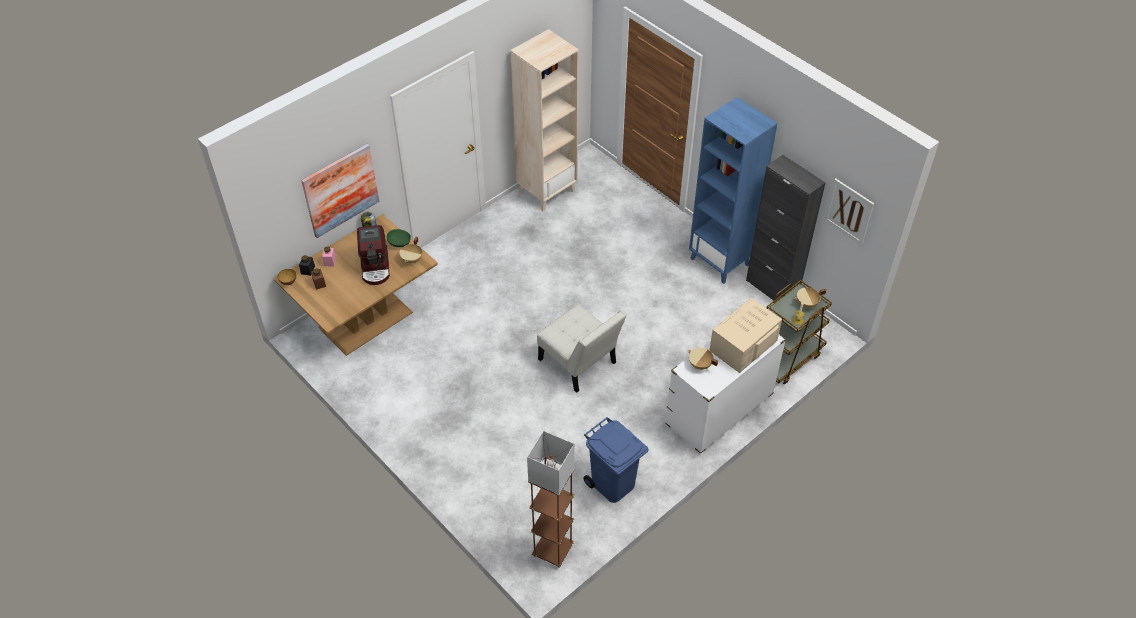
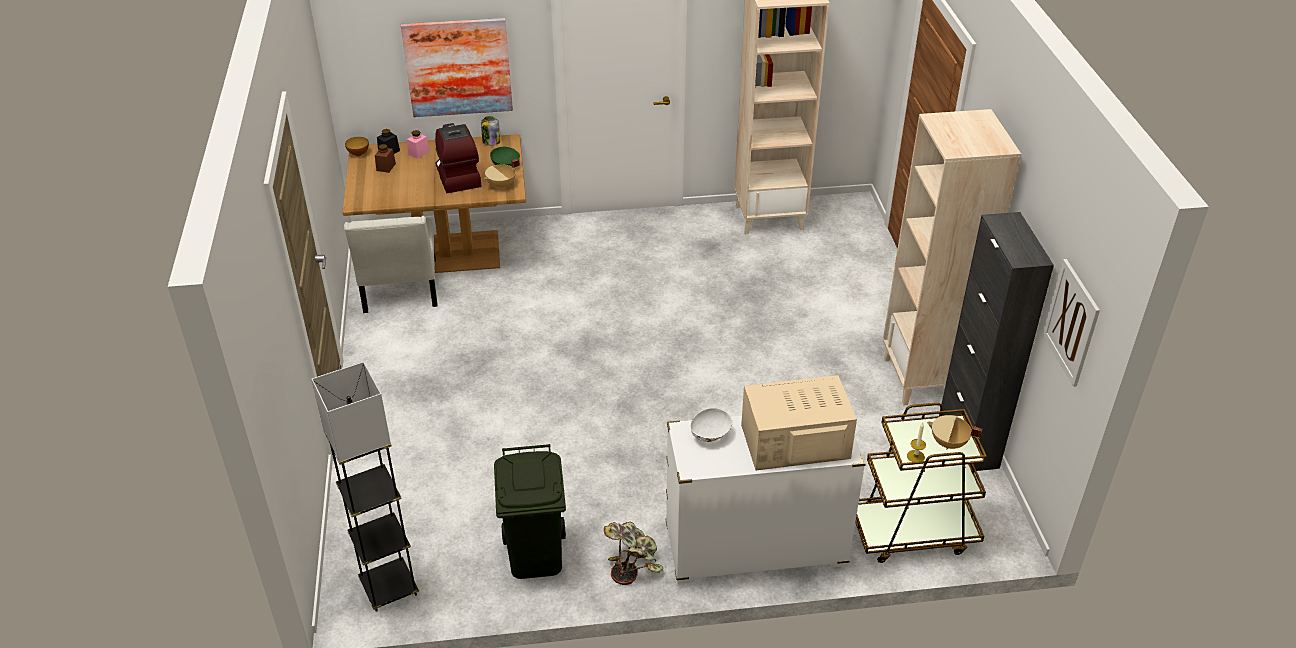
camera: 35 degrees right, 10 degrees down
coffee machine [357,225,390,285] -> coffee machine turned 135 degrees clockwise [435,123,481,193]
brown floor lamp [527,431,575,568] -> grey floor lamp [312,362,419,612]
white chair [537,305,627,393] -> white chair moved to [344,216,438,313]
blue trash can [583,417,648,503] -> green trash can [494,444,566,579]
beige cooking pot [688,347,718,370] -> white bowl [690,408,732,442]
blue bookcase [689,97,777,284] -> beige bookcase [883,109,1021,405]
none -> potted plant [604,522,664,585]

